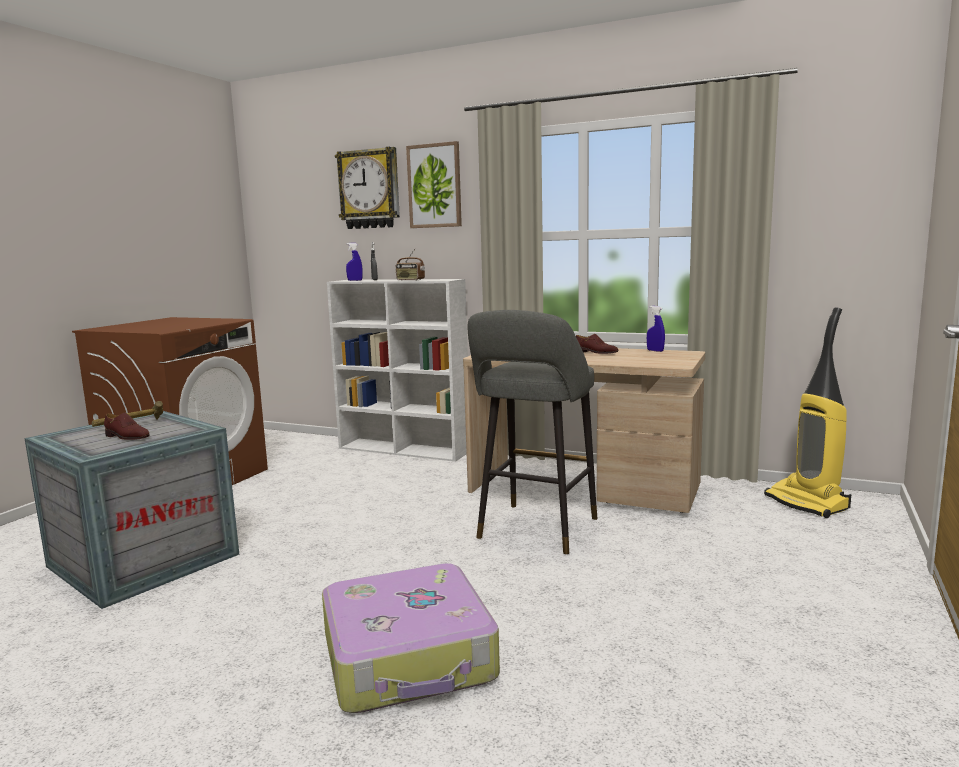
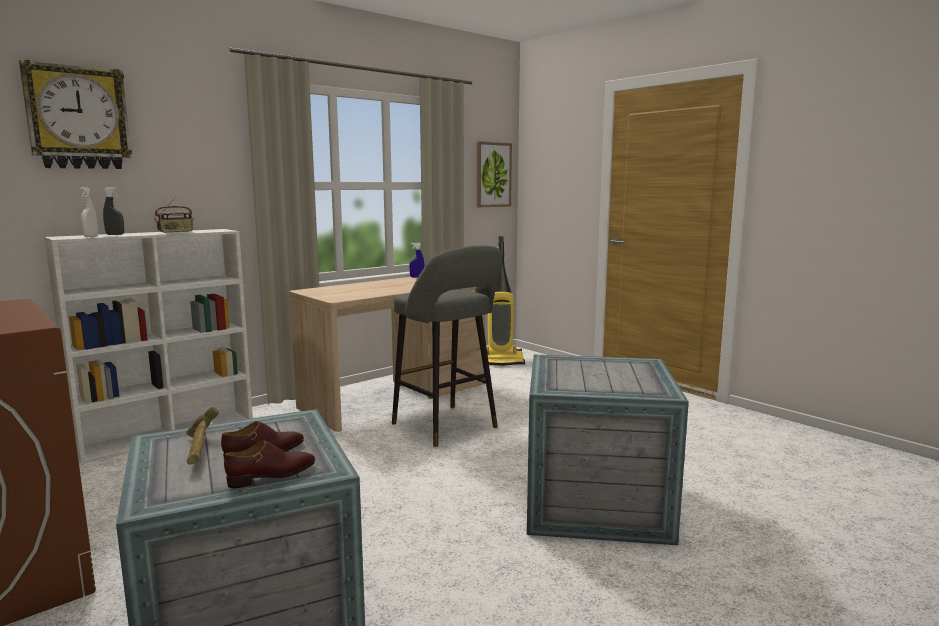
camera: 65 degrees left, 0 degrees up
suitcase [322,563,500,713] -> crate [527,355,689,545]
blue spray bottle [346,243,363,281] -> white spray bottle [80,187,98,237]
picture [406,141,462,228] -> picture moved to [477,141,512,207]
brown shoe [576,334,618,354] -> brown shoe moved to [224,441,315,488]

